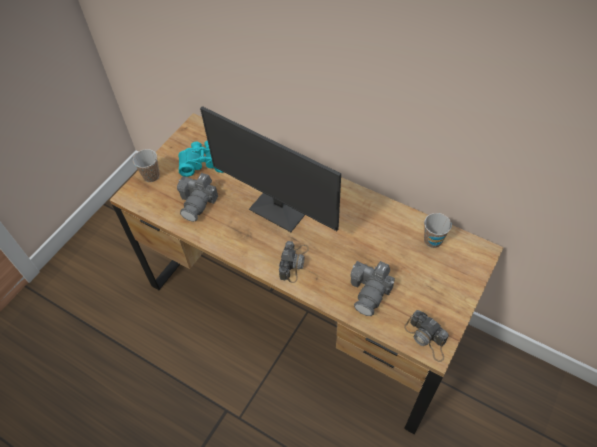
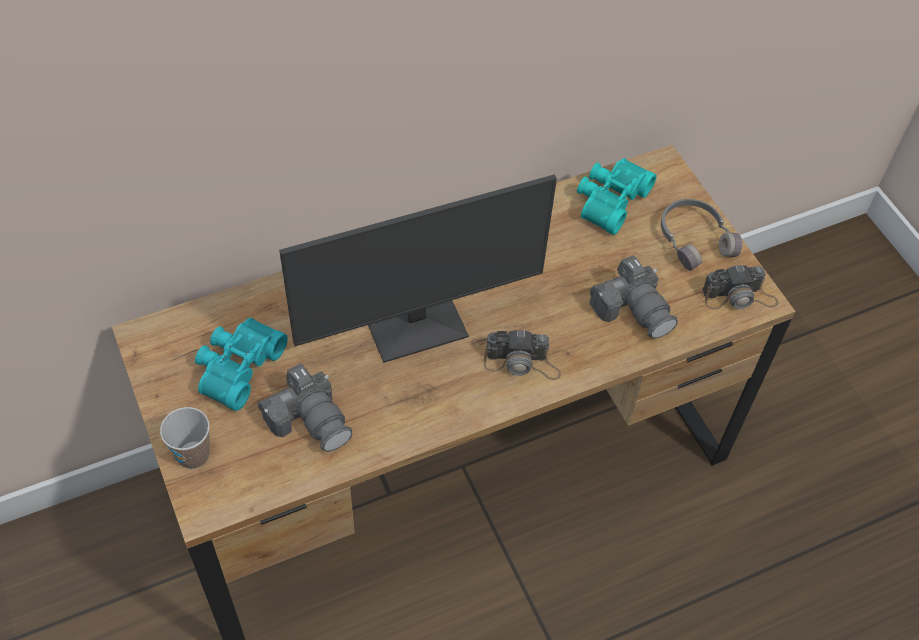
camera: 60 degrees left, 0 degrees up
camera [279,241,309,283] -> camera turned 135 degrees clockwise [484,329,561,380]
cup [424,213,452,248] -> turquoise binoculars [577,158,657,235]
none -> grey headphones [661,199,742,271]

